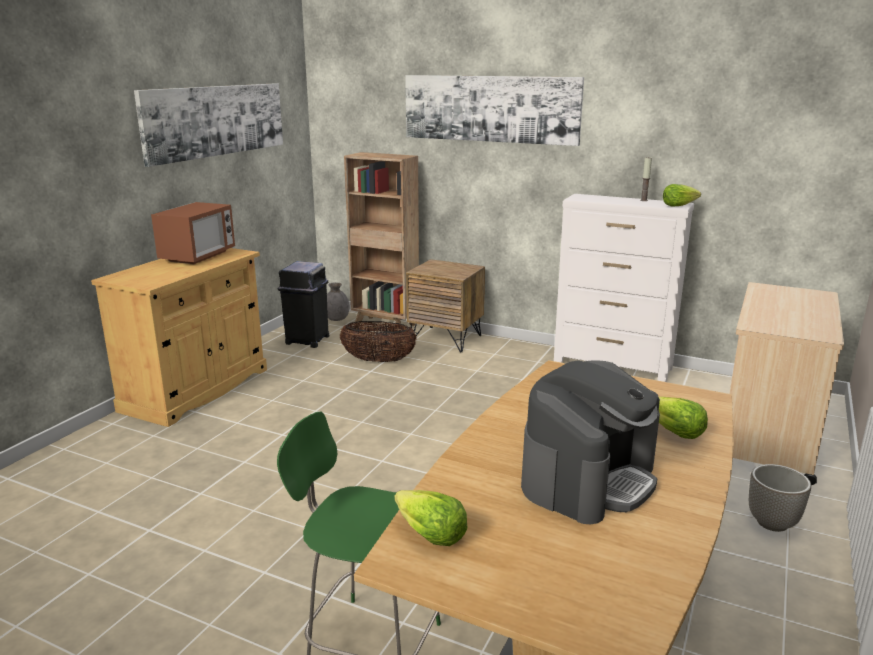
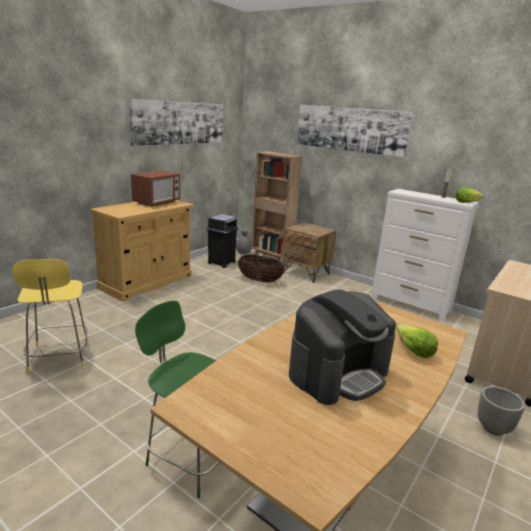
camera: 10 degrees right, 0 degrees up
lettuce [394,490,467,546] -> none
none -> yellow stool [12,259,88,373]

